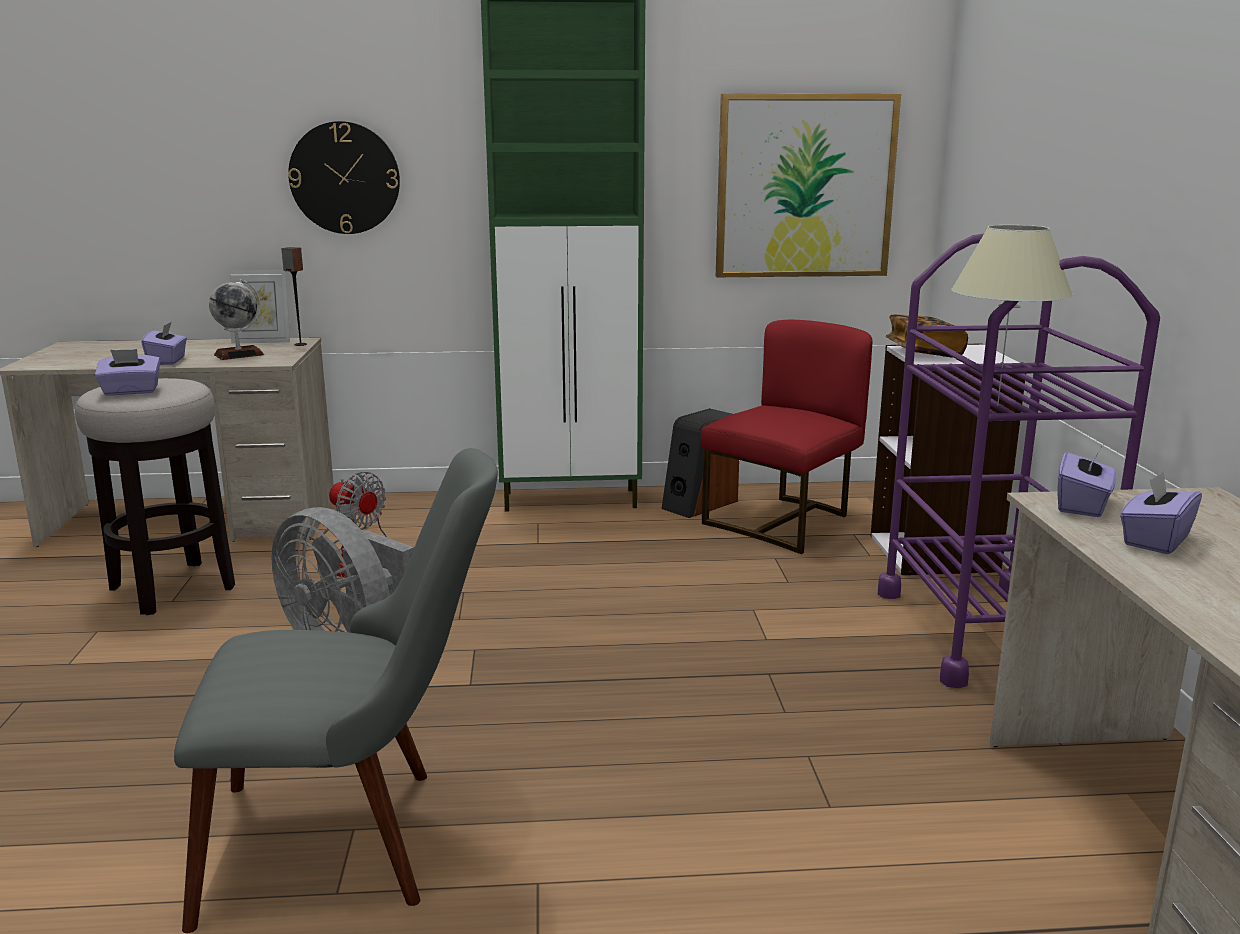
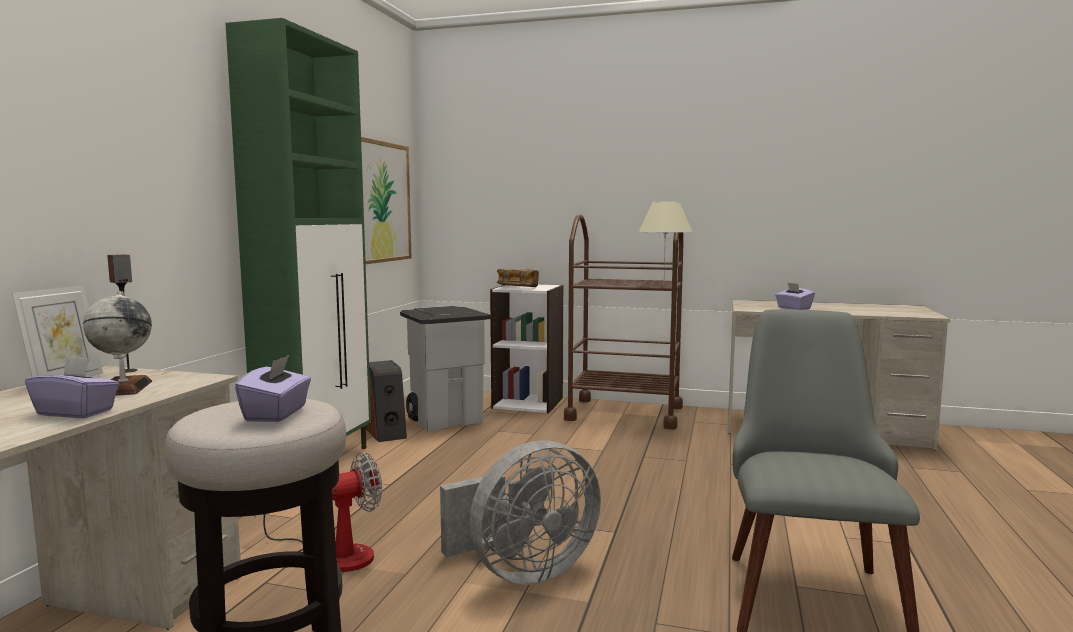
camera: 70 degrees left, 10 degrees down
wall clock [288,121,400,234] -> none
red chair [701,320,872,554] -> grey trash can [400,306,492,431]
purple cart [878,234,1160,688] -> brown cart [564,214,684,429]
purple tissue box [1057,445,1117,517] -> none

